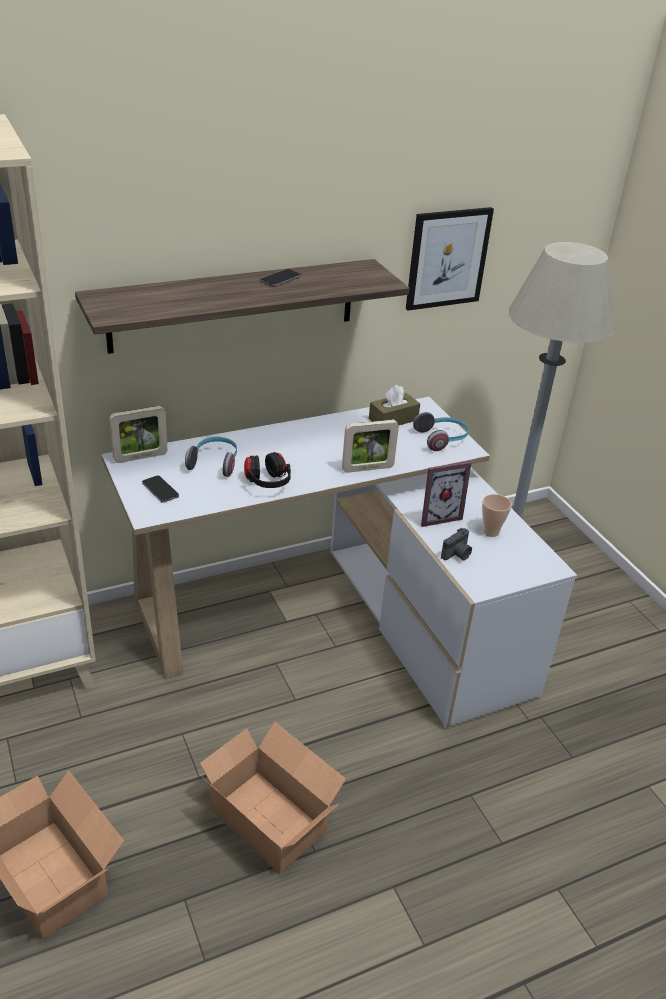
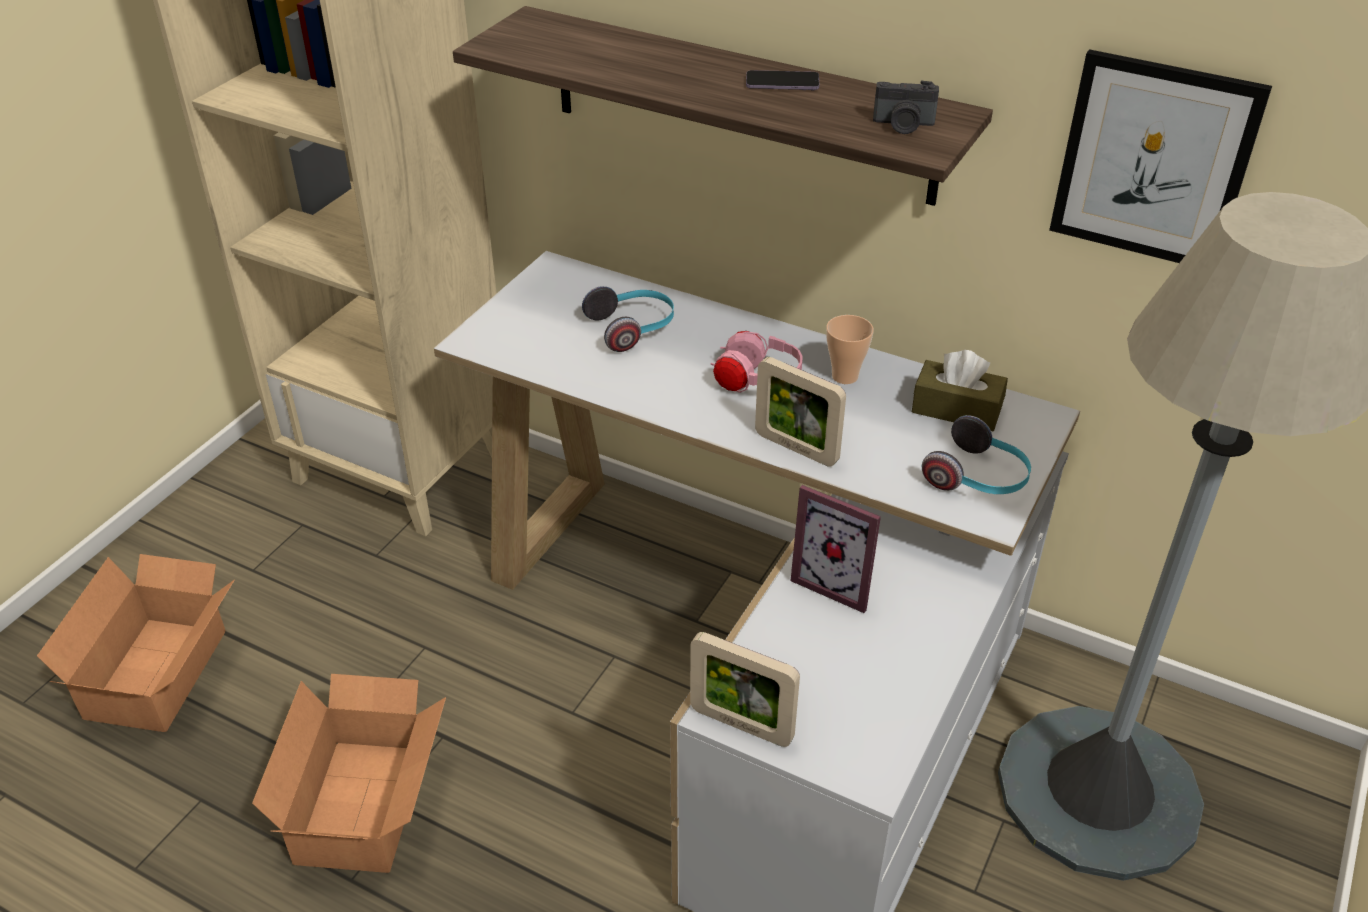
camera: 55 degrees right, 5 degrees up
picture frame [109,406,167,463] -> picture frame moved to [690,632,800,747]
phone [142,476,179,503] -> none
black headphones [244,452,291,488] -> none
camera [441,528,472,560] -> camera moved to [873,81,939,134]
cup [482,494,512,537] -> cup moved to [826,315,874,384]
none -> pink headphones [711,331,802,393]

